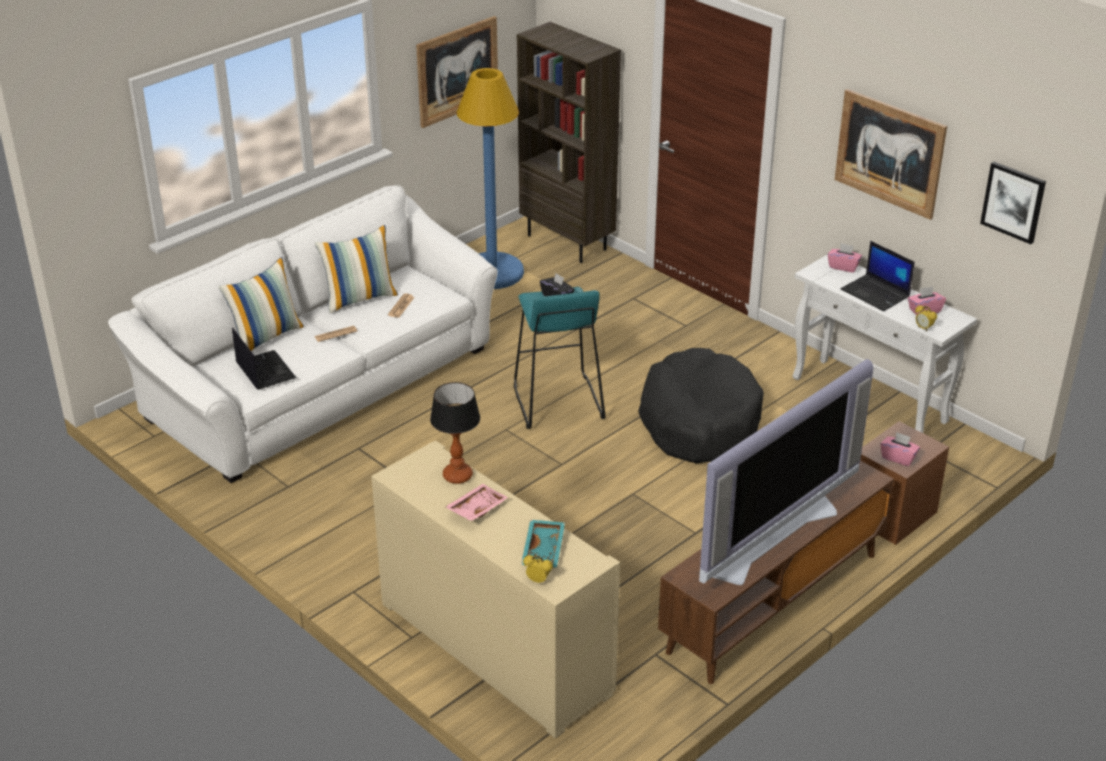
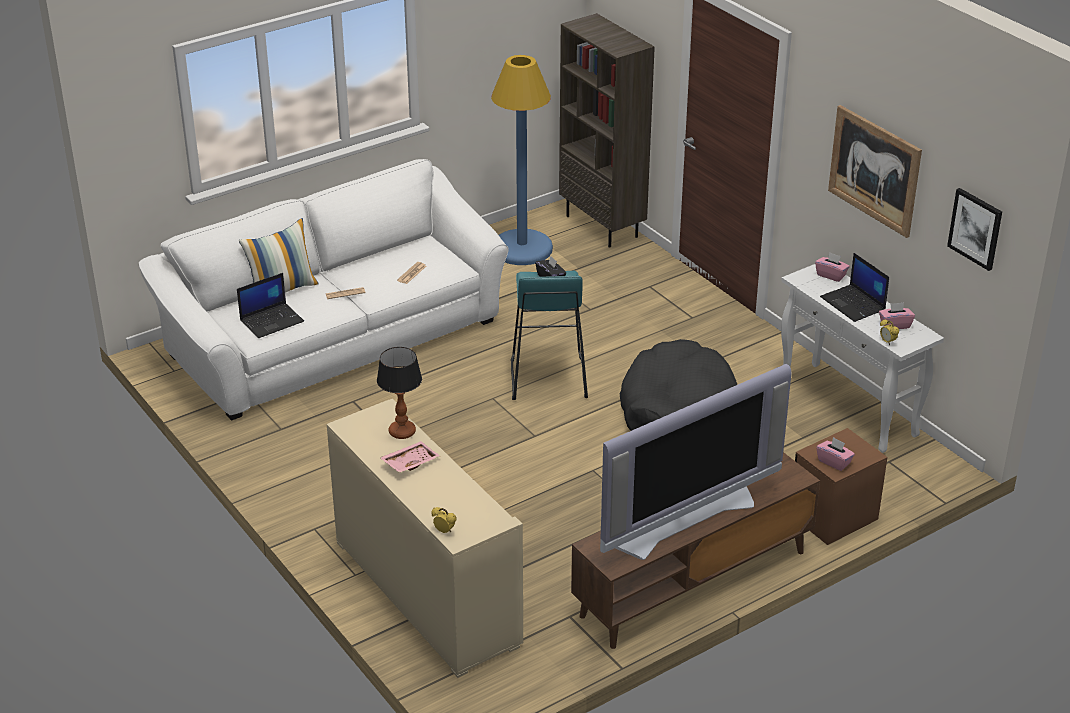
camera: 10 degrees right, 0 degrees up
laptop [232,327,296,390] -> laptop turned 75 degrees clockwise [237,273,304,338]
pillow [315,225,398,313] -> none
picture [416,16,498,128] -> none
turquoise tray [521,520,565,568] -> none

